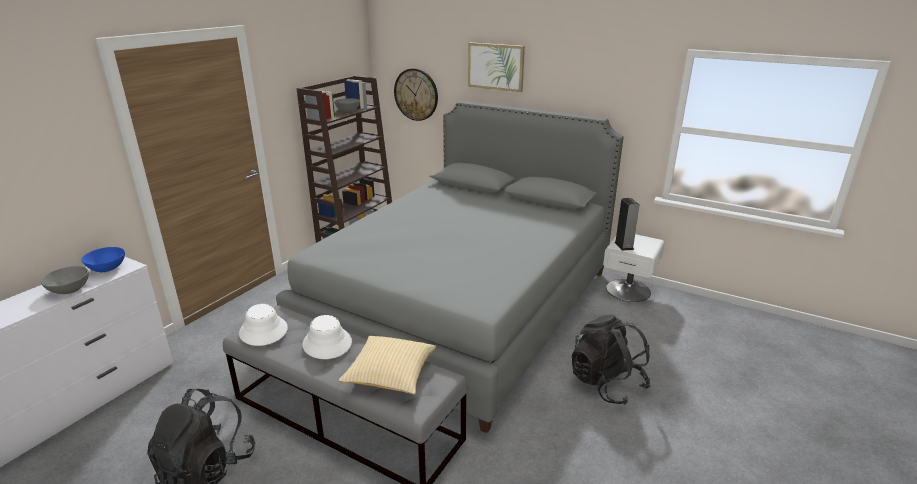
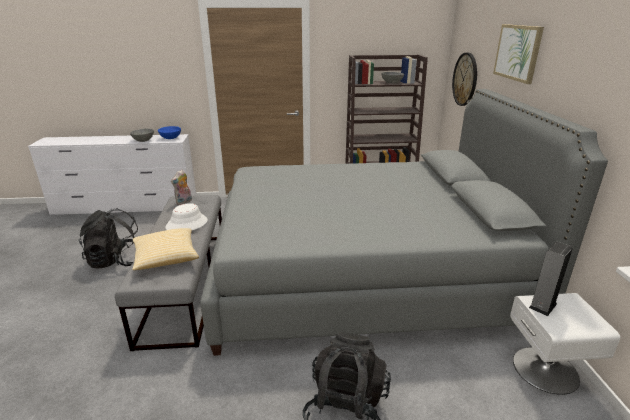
camera: 55 degrees right, 0 degrees up
white hat [239,304,288,346] -> plush toy [171,170,192,205]

